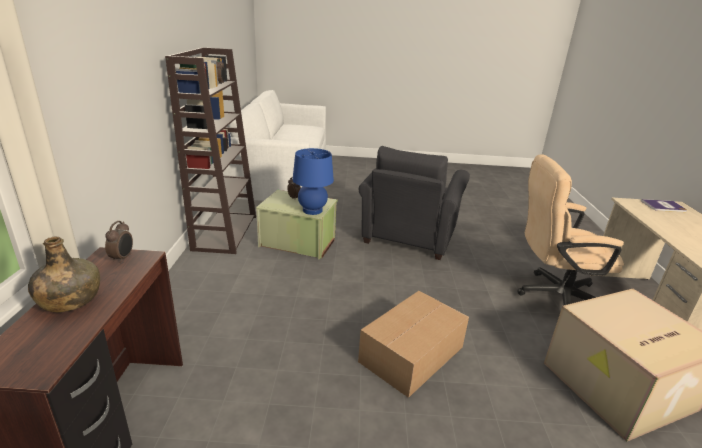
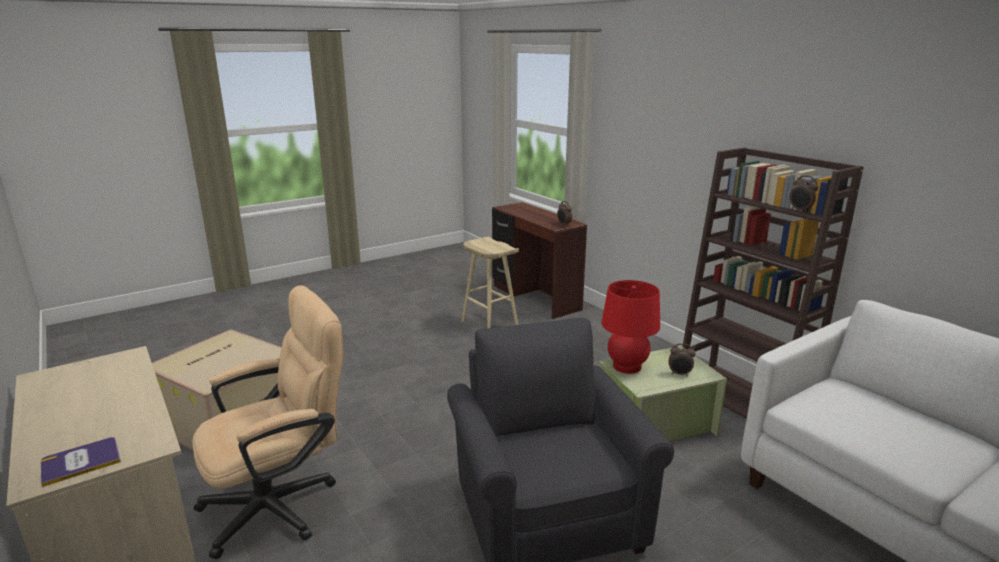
camera: 145 degrees right, 5 degrees down
green bottle [28,236,100,312] -> none
blue table lamp [292,148,334,215] -> red table lamp [601,280,660,374]
cardboard box [358,291,469,398] -> none
none -> beige stool [462,237,519,328]

